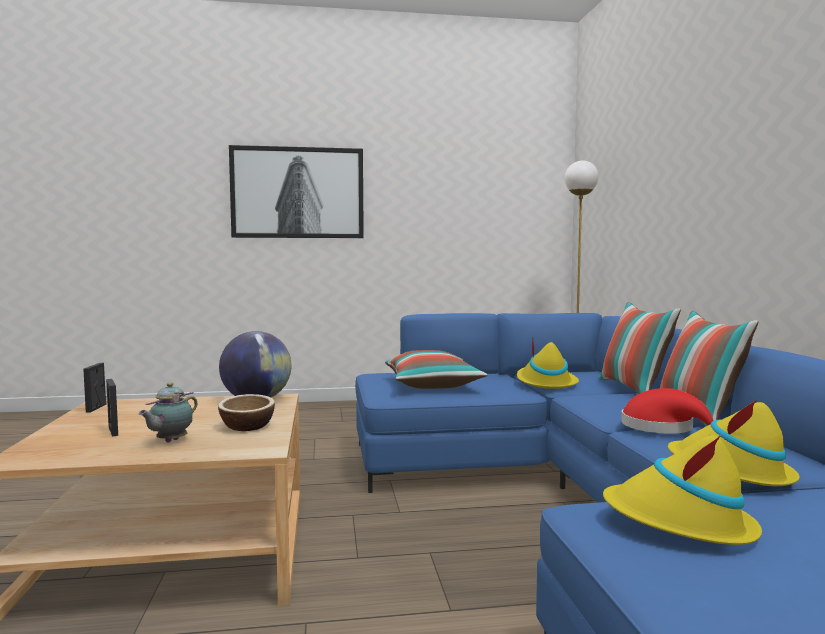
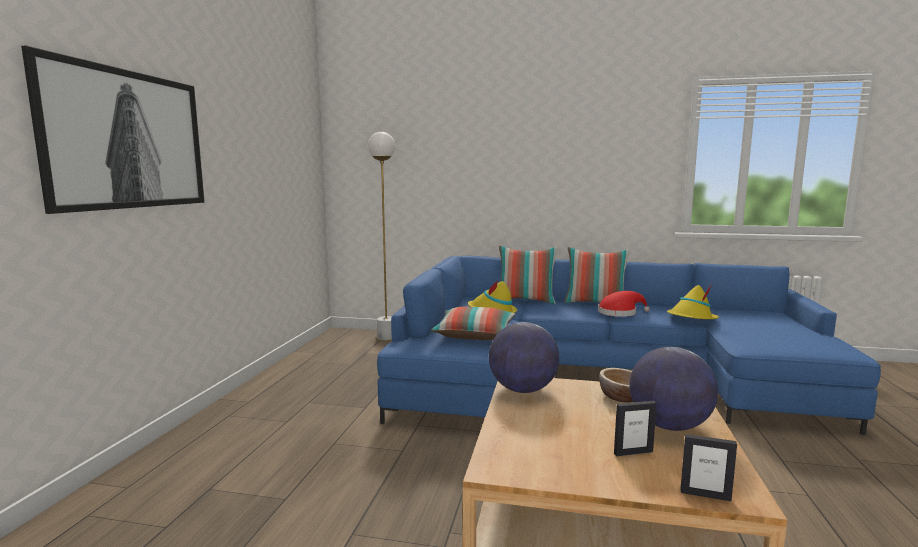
camera: 70 degrees left, 5 degrees up
picture frame [83,363,106,413] -> picture frame moved to [680,434,737,501]
teapot [138,382,197,443] -> globe [629,347,718,431]
yellow hat [603,435,762,545] -> none

